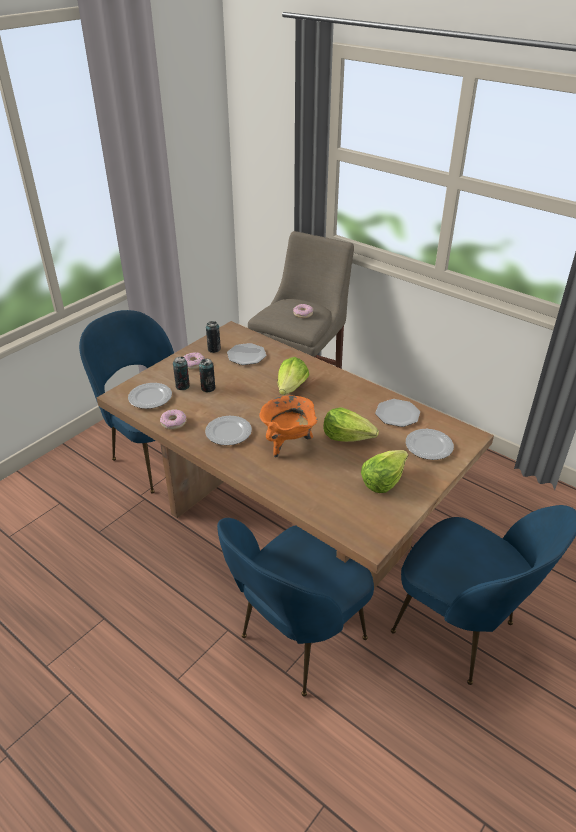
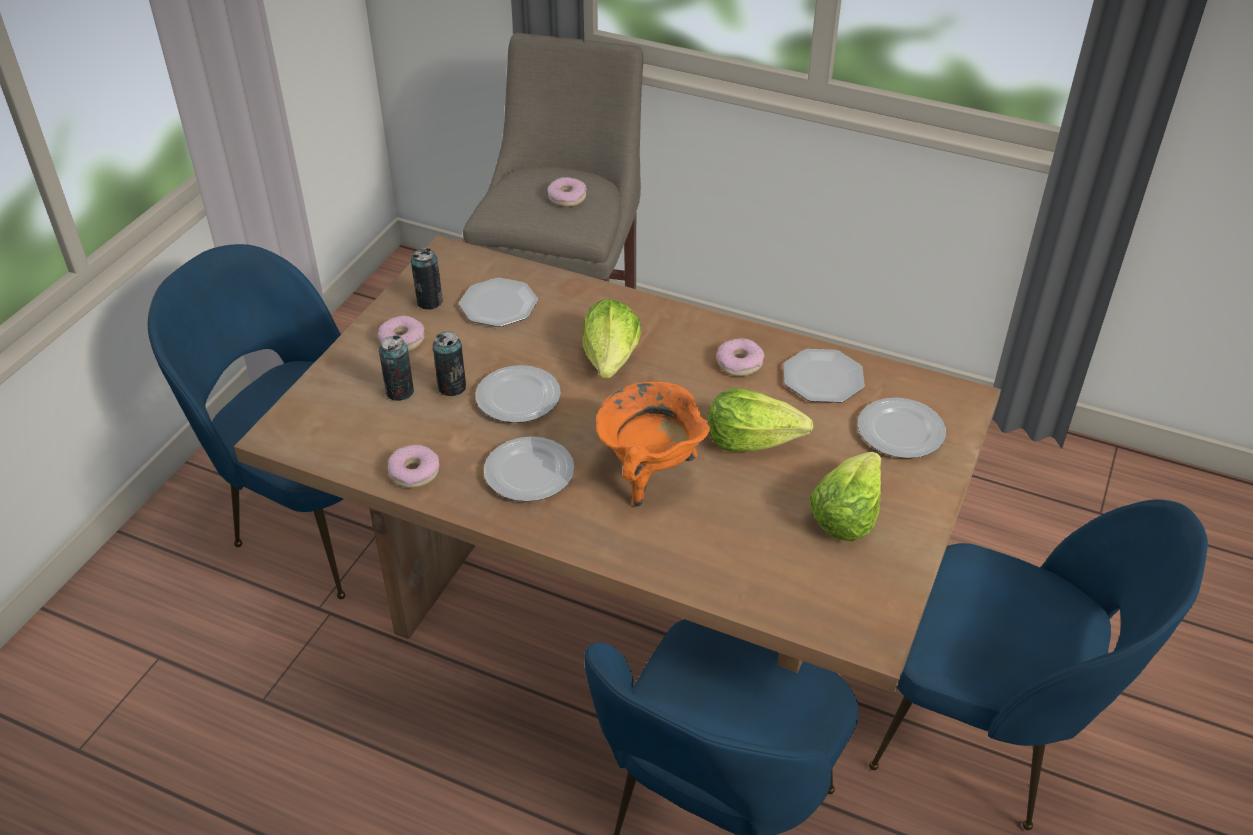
camera: 15 degrees left, 5 degrees up
plate [128,383,172,409] -> plate moved to [476,365,561,423]
none -> donut [717,338,765,376]

